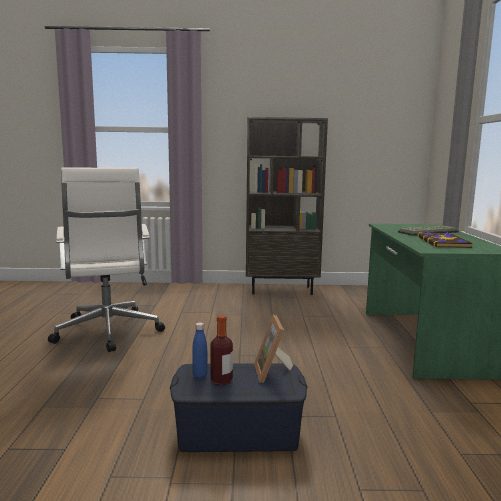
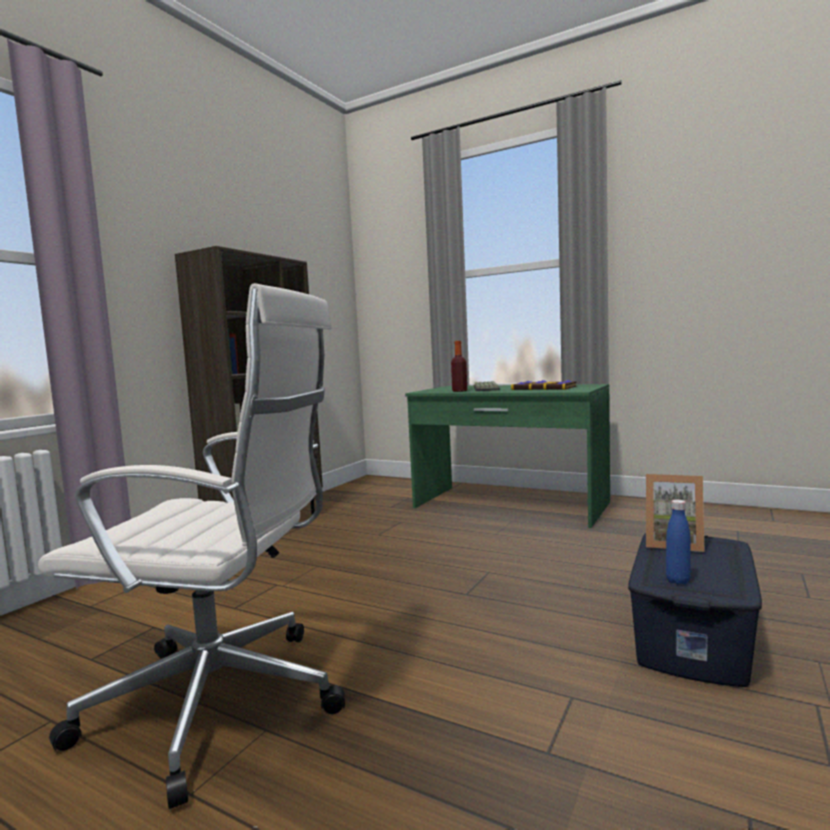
camera: 60 degrees left, 5 degrees down
bottle [210,315,233,385] -> bottle moved to [451,341,467,392]

